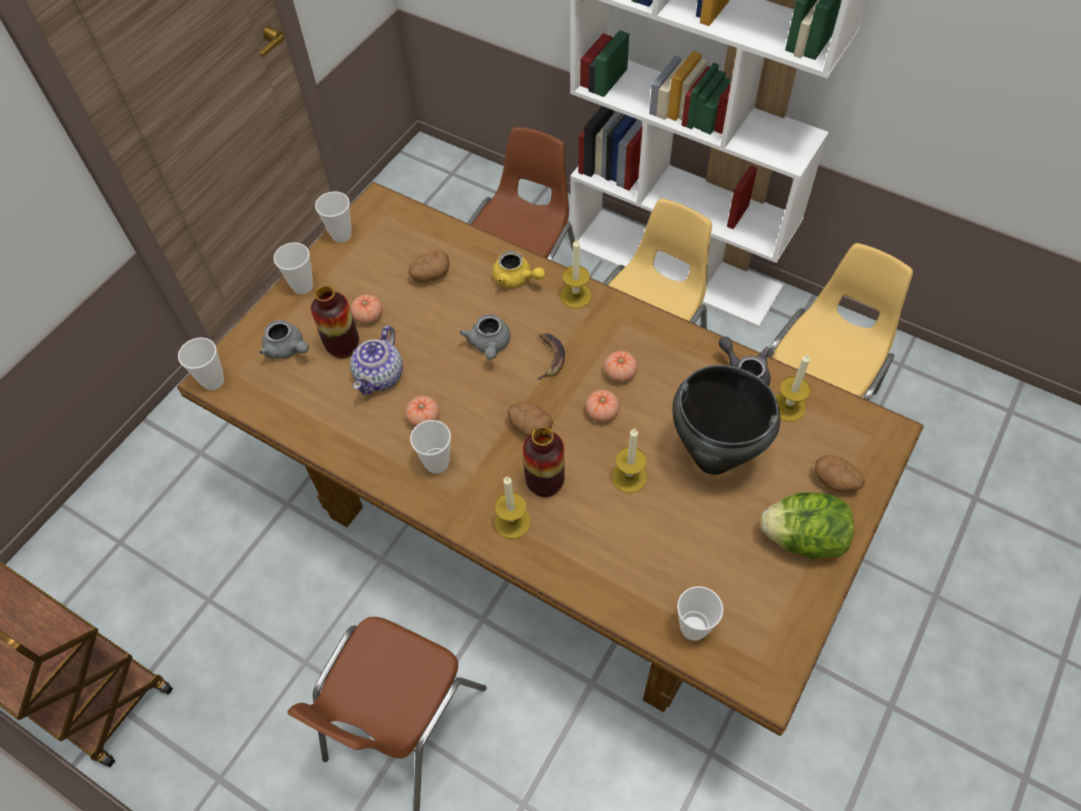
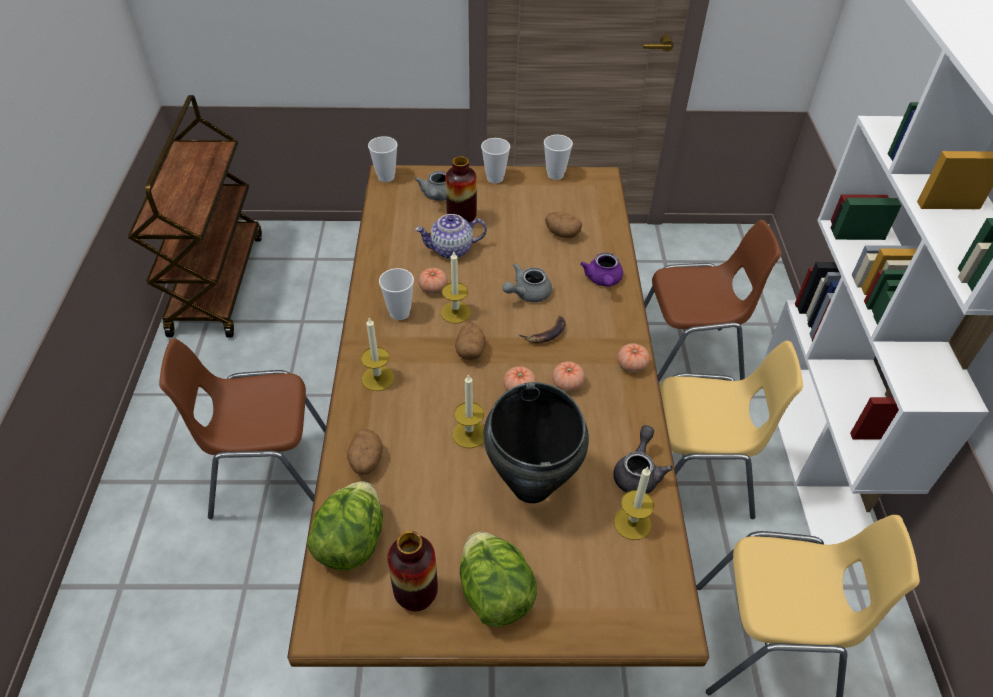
camera: 55 degrees right, 10 degrees down
tomato [351,295,383,324] -> tomato moved to [617,343,650,373]
yellow teapot [492,251,545,288] -> purple teapot [580,252,623,287]
vase [523,426,565,497] -> vase moved to [387,531,438,611]
candle [560,238,592,308] -> candle moved to [441,252,471,323]
cup [677,586,723,641] -> lettuce [307,481,383,571]
potato [814,455,865,492] -> potato moved to [347,429,383,475]

